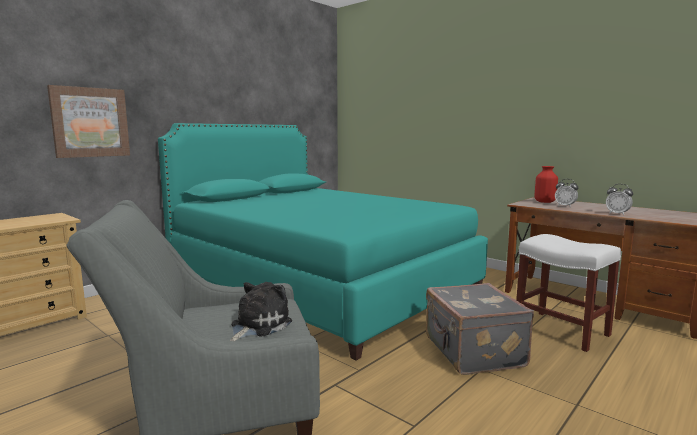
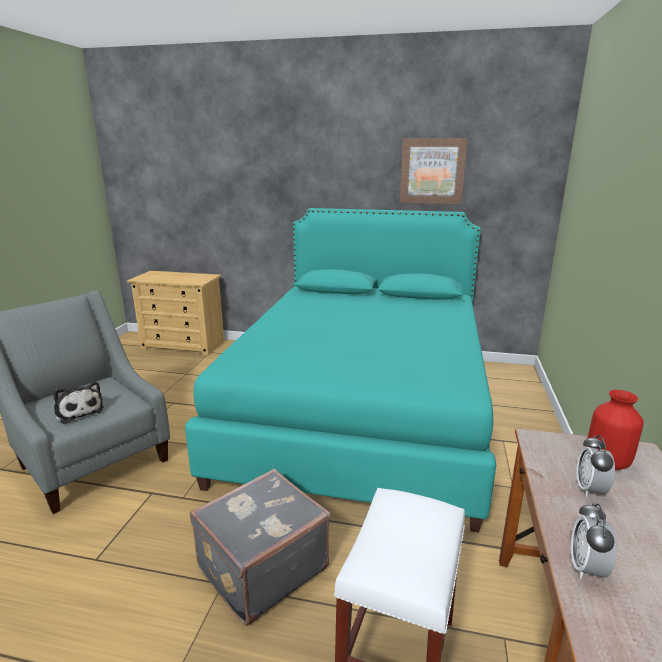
camera: 60 degrees right, 10 degrees up
picture [47,85,130,158] -> picture moved to [400,138,468,204]
plush toy [230,282,292,341] -> plush toy turned 45 degrees clockwise [54,382,104,424]

